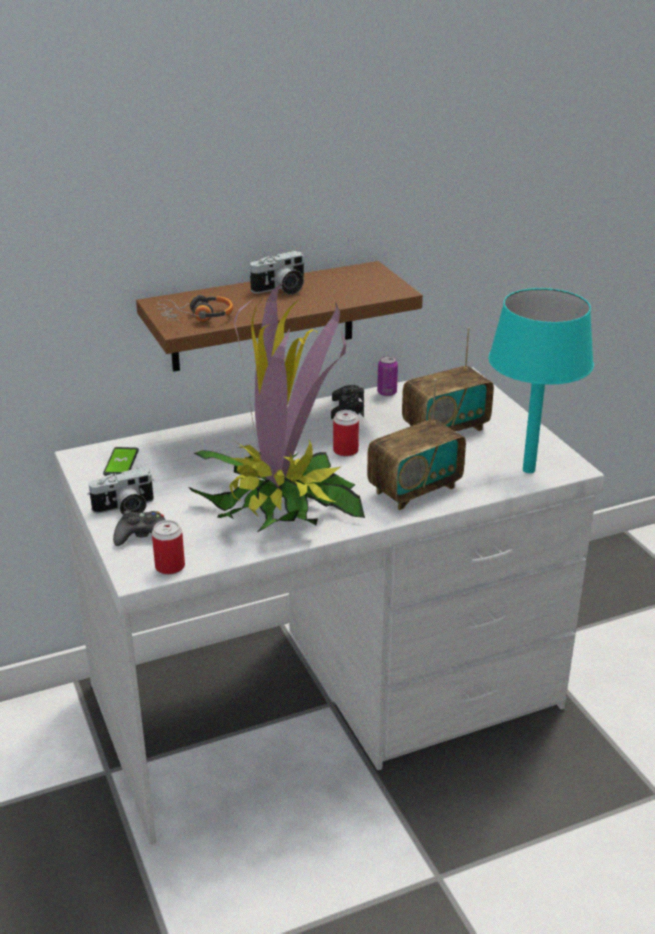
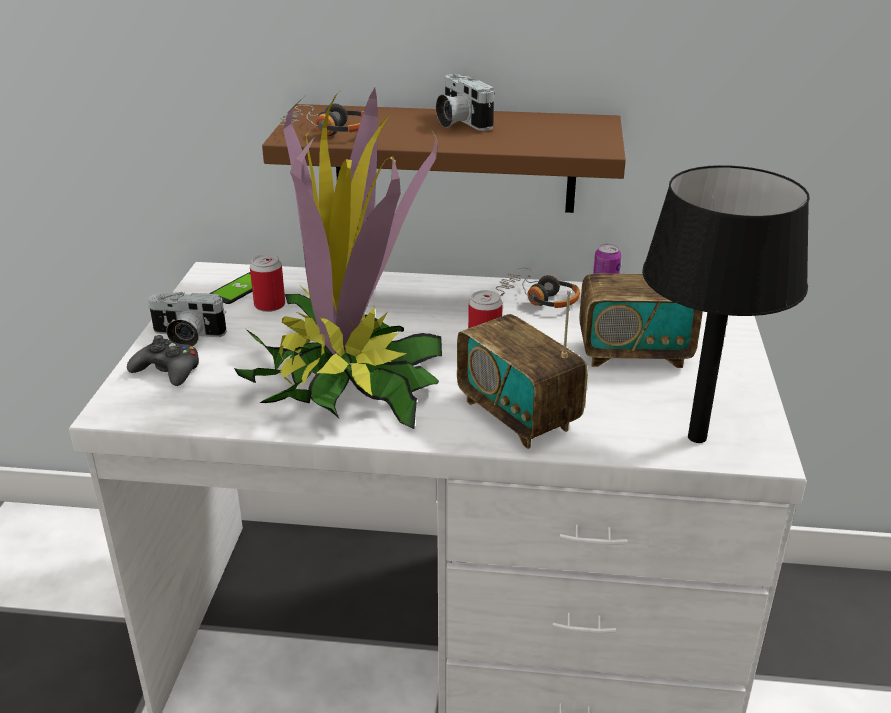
camera: 30 degrees right, 0 degrees up
can [152,520,185,575] -> can moved to [250,254,285,312]
camera [249,251,305,295] -> camera turned 60 degrees clockwise [436,74,494,131]
black game controller [331,385,364,419] -> headphones [496,267,580,308]
radio [367,379,466,510] -> radio turned 60 degrees clockwise [457,290,588,449]
turquoise table lamp [488,288,594,473] -> black table lamp [642,165,810,443]

